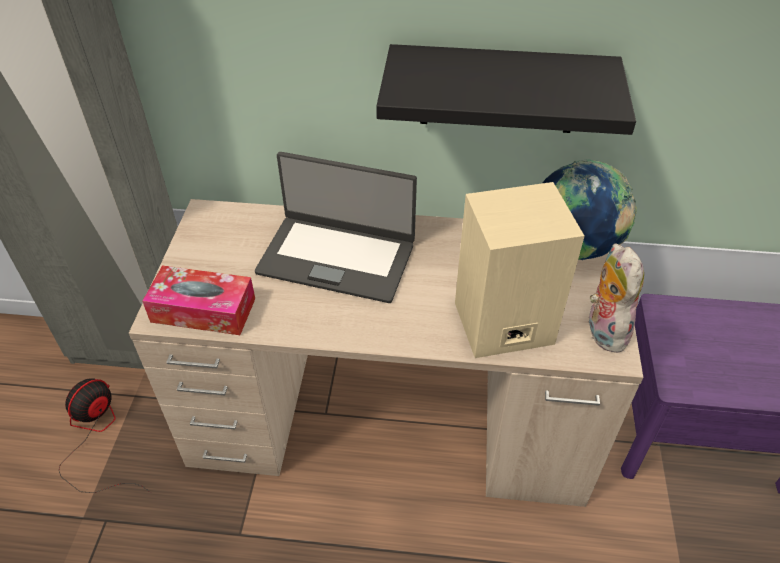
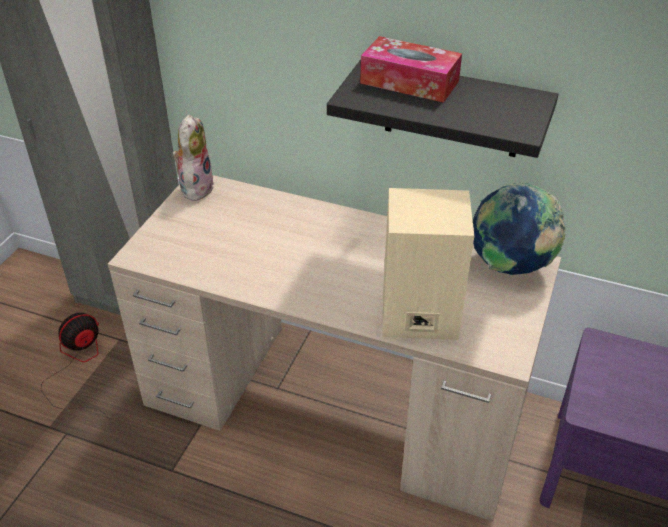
camera: 15 degrees right, 5 degrees down
tissue box [142,265,255,335] -> tissue box moved to [360,36,462,103]
laptop [255,152,417,303] -> none
plush toy [588,244,644,353] -> plush toy moved to [172,114,214,201]

